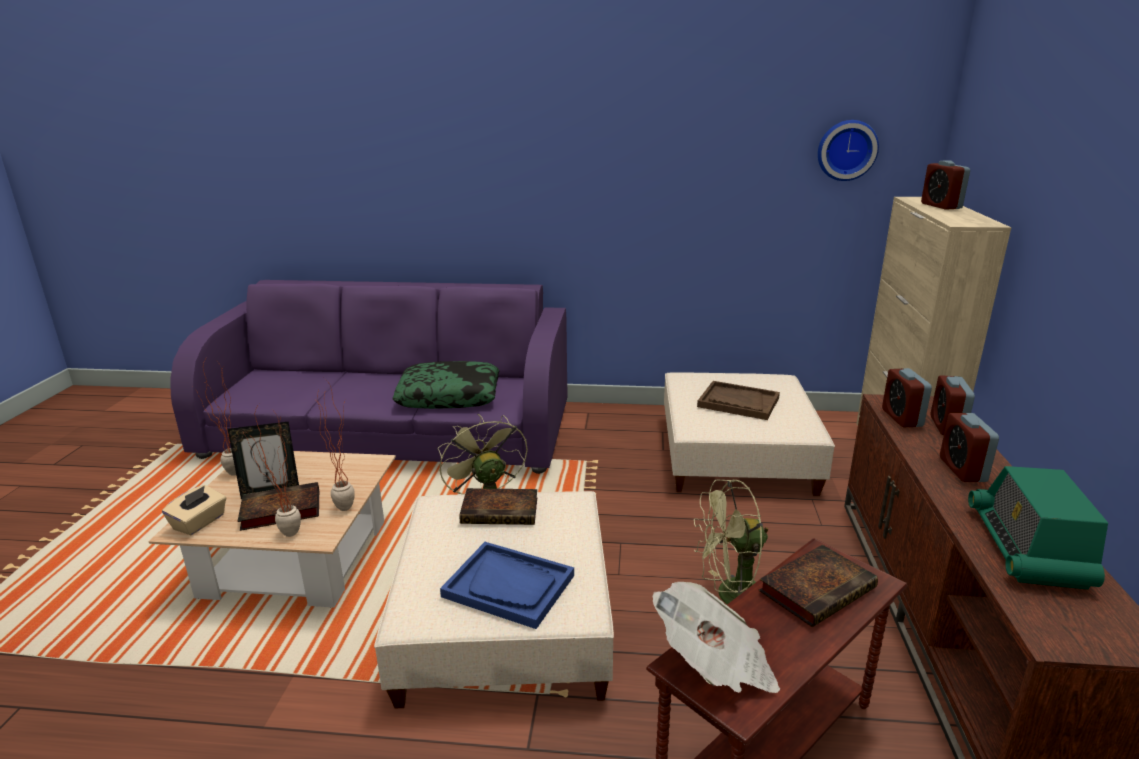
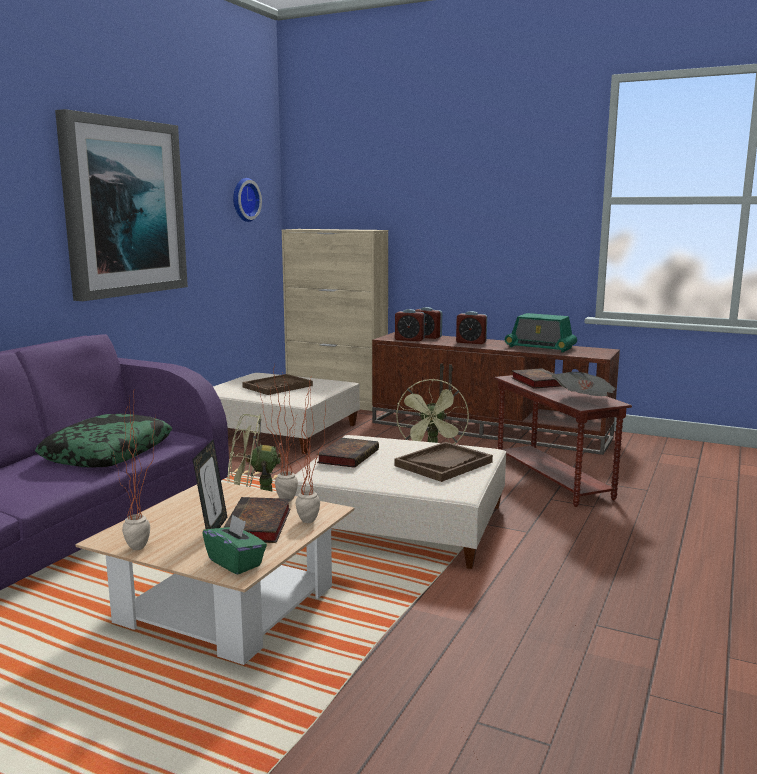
camera: 70 degrees left, 10 degrees down
beige tissue box [162,485,226,535] -> green tissue box [202,514,267,574]
blue tray [440,542,574,629] -> brown tray [394,442,493,482]
alarm clock [921,160,970,210] -> none
none -> picture [55,109,188,301]

